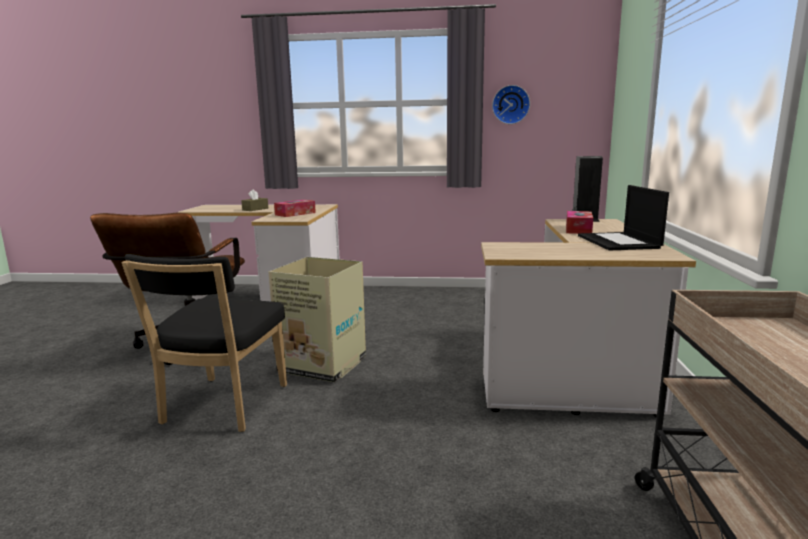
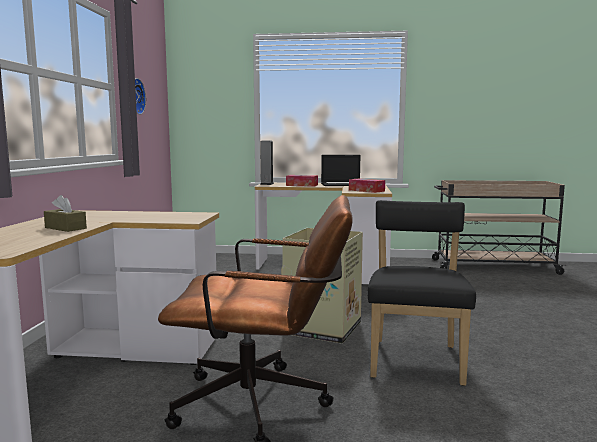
camera: 90 degrees left, 5 degrees down
black chair [121,254,287,432] -> black chair turned 90 degrees counterclockwise [368,200,476,386]
tissue box [274,200,316,217] -> tissue box moved to [349,178,385,193]

